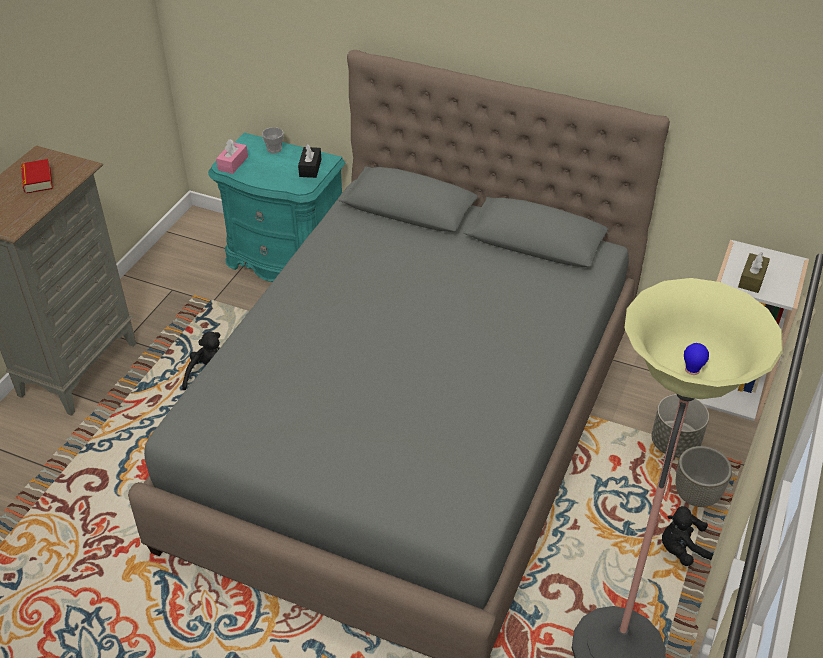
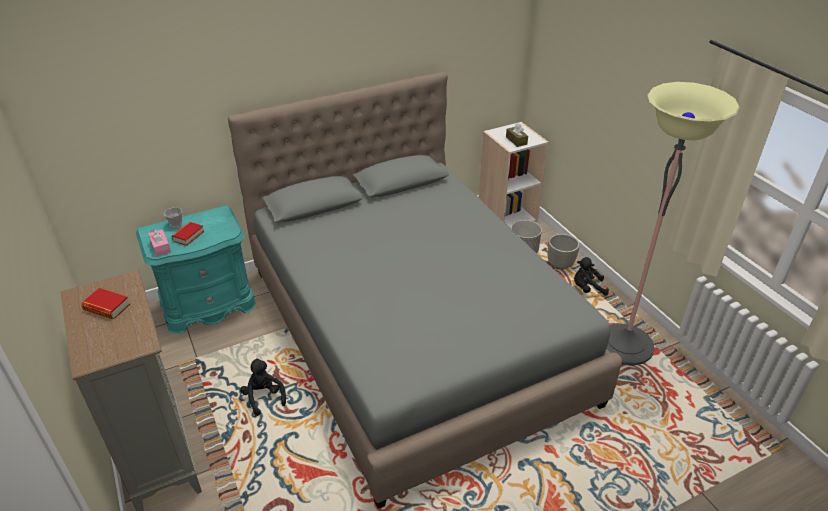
camera: 50 degrees left, 5 degrees down
black tissue box [298,144,321,178] -> none
black plush toy [662,506,714,566] -> black plush toy turned 60 degrees clockwise [574,257,609,296]
none -> book [171,222,204,246]

